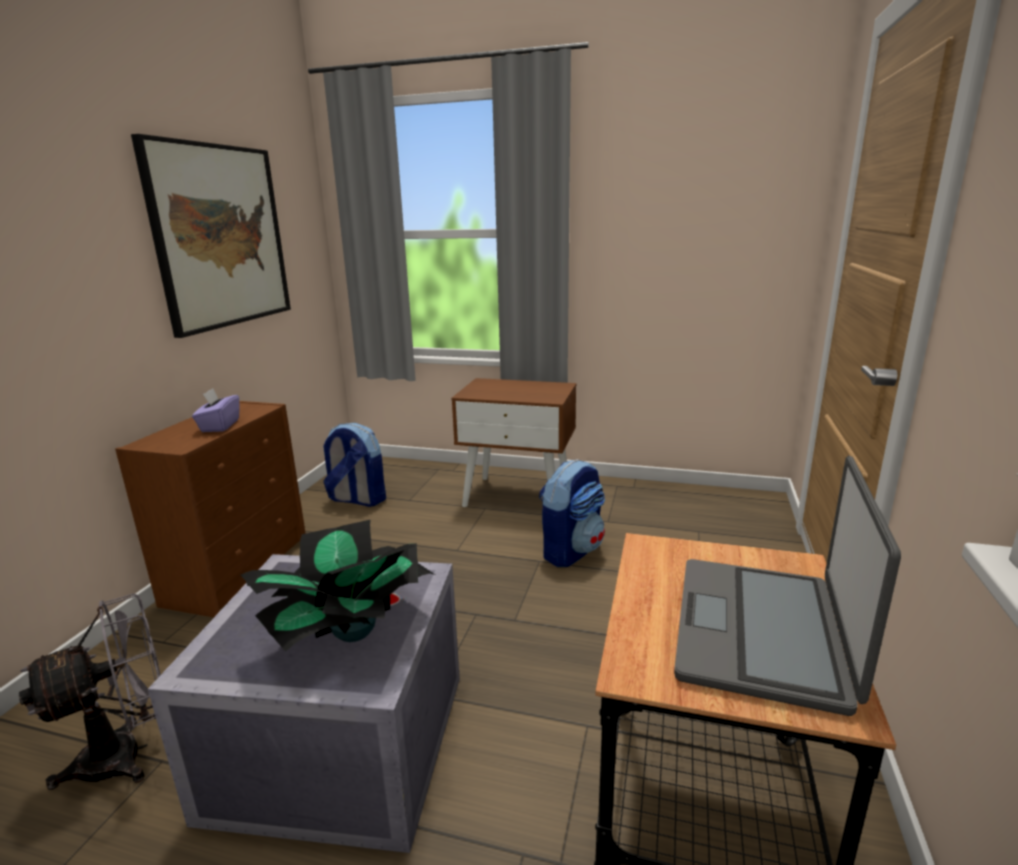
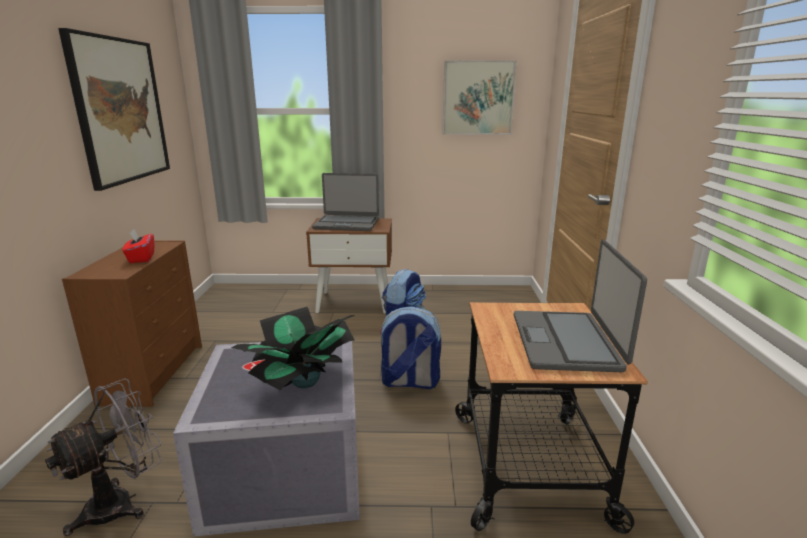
camera: 15 degrees left, 0 degrees up
purple tissue box [192,388,240,432] -> red tissue box [122,229,154,263]
backpack [323,423,386,507] -> backpack moved to [379,306,441,389]
none -> laptop [312,173,379,231]
none -> picture [442,60,517,135]

